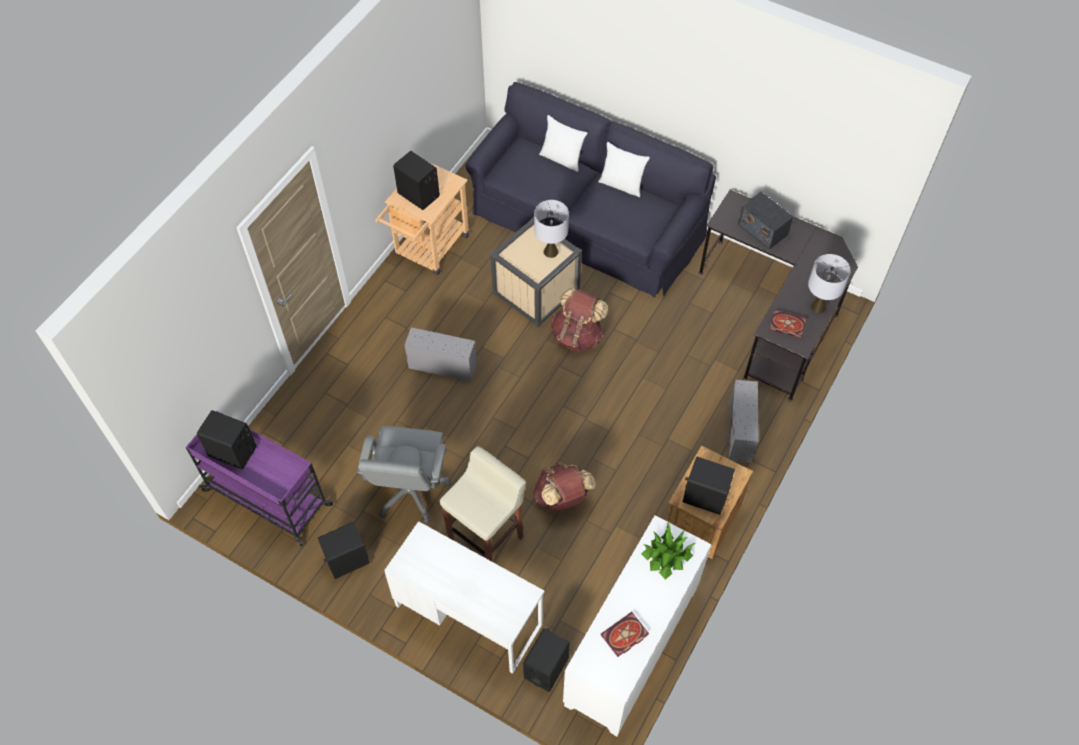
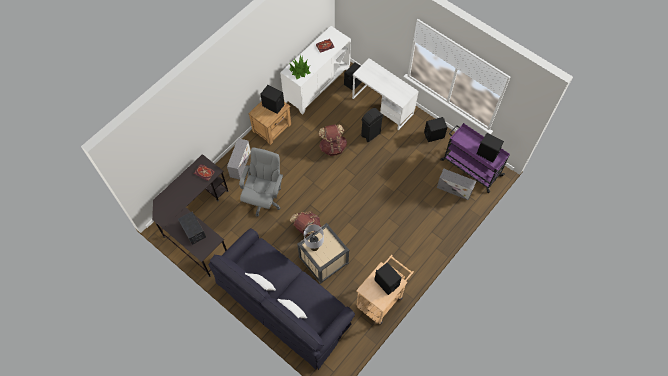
camera: 170 degrees left, 5 degrees up
grey office chair [357,426,452,524] -> grey office chair moved to [239,147,283,217]
grey storage box [405,327,477,382] -> grey storage box moved to [437,169,476,200]
beige stool [440,446,526,561] -> black trash can [361,108,384,142]
grey table lamp [808,254,851,313] -> none

